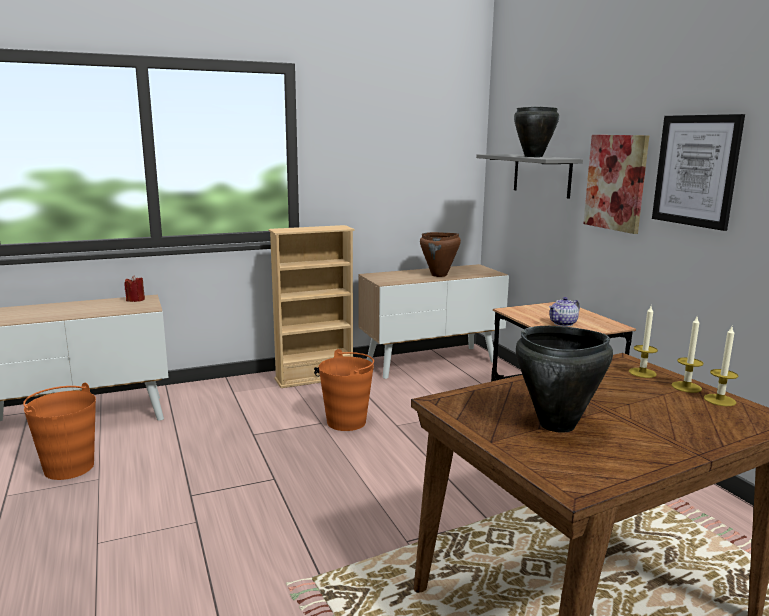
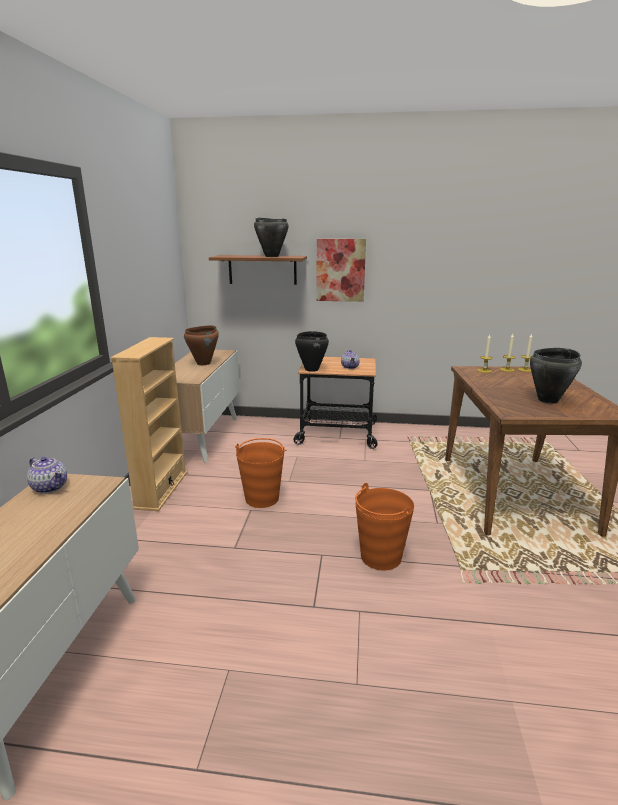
camera: 60 degrees left, 5 degrees up
orange bucket [23,383,96,480] -> orange bucket moved to [355,483,414,570]
red candle [124,275,145,302] -> teapot [27,457,67,494]
grey shelf [476,154,583,199] -> brown shelf [209,255,307,285]
picture [652,114,745,231] -> none
none -> black cooking pot [295,331,329,372]

